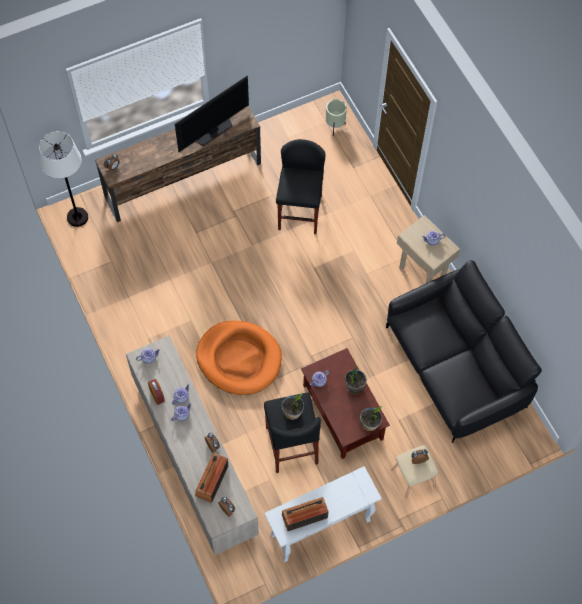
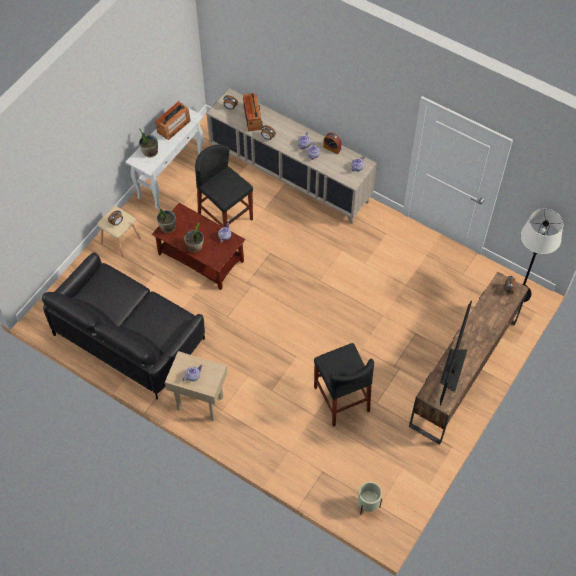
camera: 150 degrees right, 5 degrees down
orange dog bed [196,320,282,395] -> none
potted plant [282,393,304,420] -> potted plant moved to [139,128,158,158]

